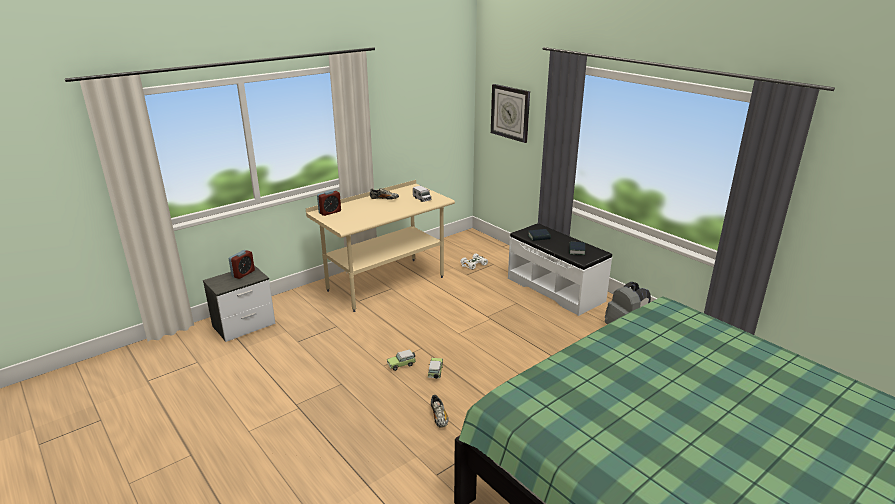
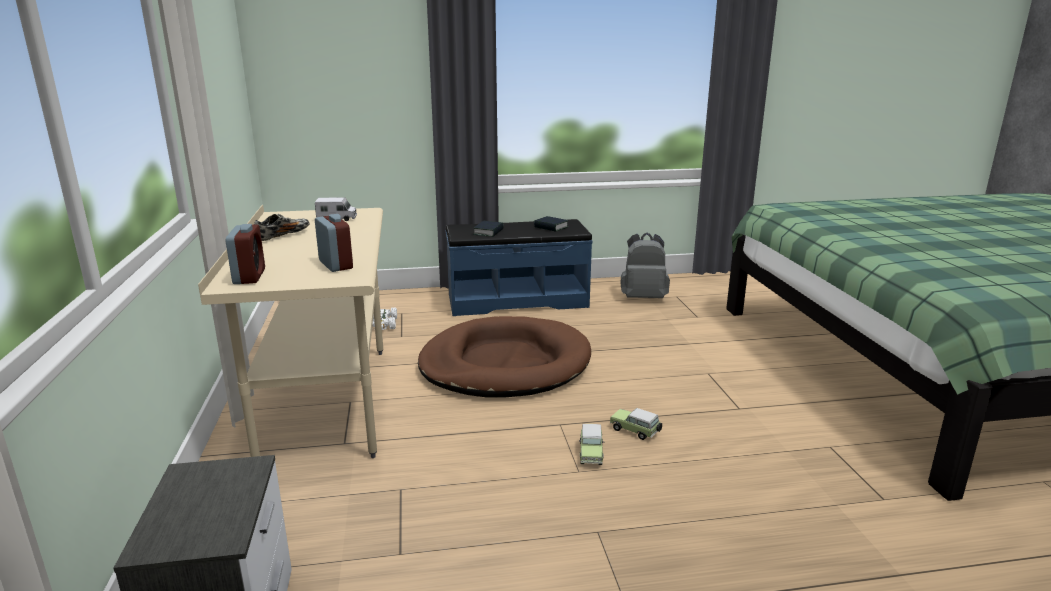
camera: 60 degrees left, 5 degrees down
alarm clock [229,250,255,279] -> alarm clock moved to [315,214,353,272]
shoe [431,395,449,428] -> none
wall clock [491,84,530,143] -> none
white bench [508,223,612,316] -> blue bench [445,219,593,316]
none -> brown dog bed [418,316,591,397]

